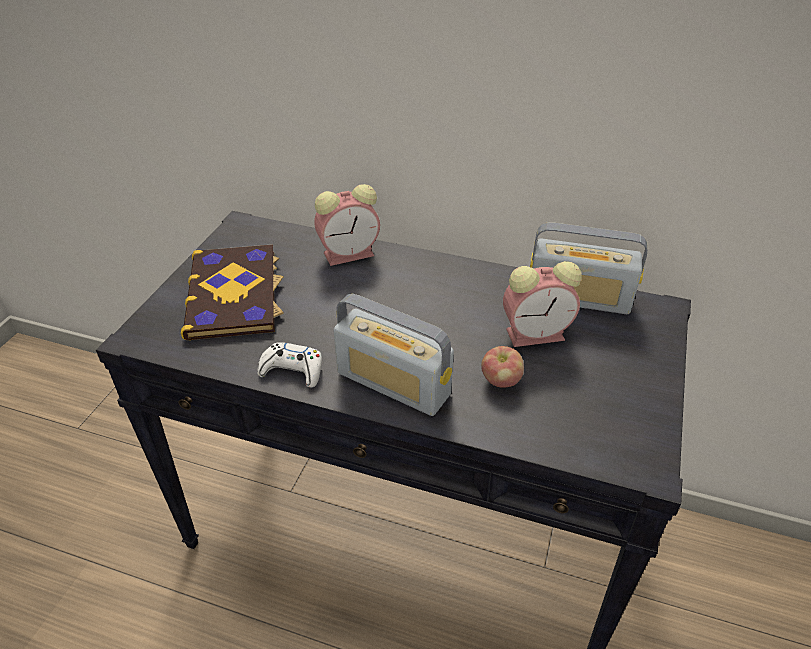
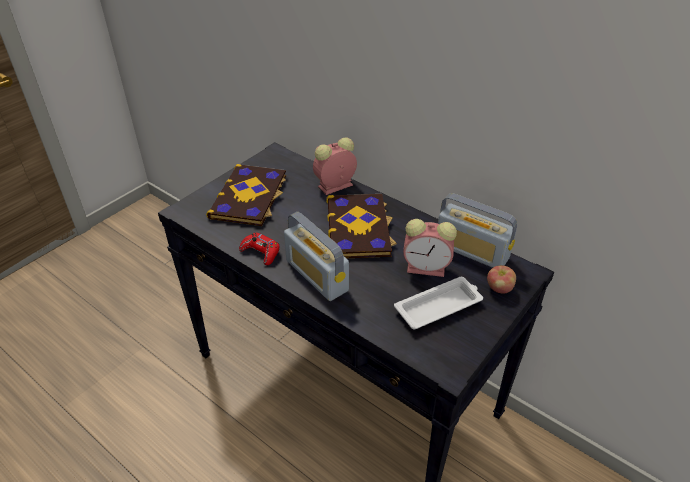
camera: 20 degrees right, 0 degrees up
white game controller [257,342,322,388] -> red game controller [239,233,279,265]
alarm clock [314,184,380,266] -> alarm clock turned 150 degrees clockwise [313,137,357,195]
apple [481,346,524,388] -> apple moved to [487,265,516,293]
none -> book [326,194,397,258]
none -> white tray [394,277,483,329]

